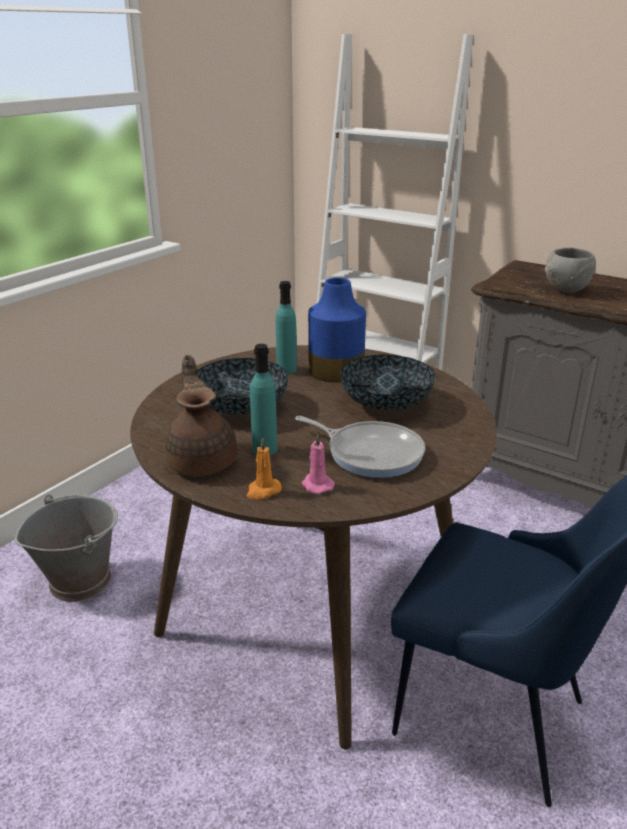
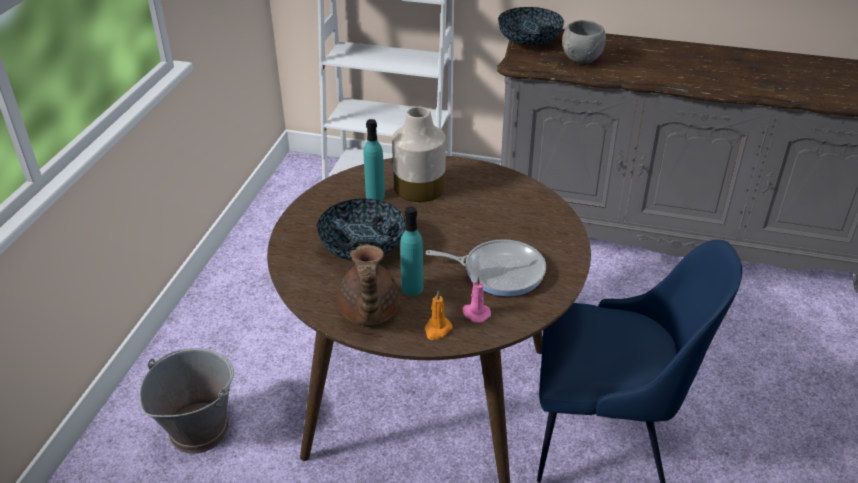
camera: 20 degrees left, 10 degrees up
brown teapot [165,355,237,476] -> brown teapot turned 150 degrees counterclockwise [337,245,400,325]
blue vase [308,278,366,382] -> beige vase [392,107,446,202]
bowl [340,354,436,410] -> bowl moved to [498,7,564,45]

